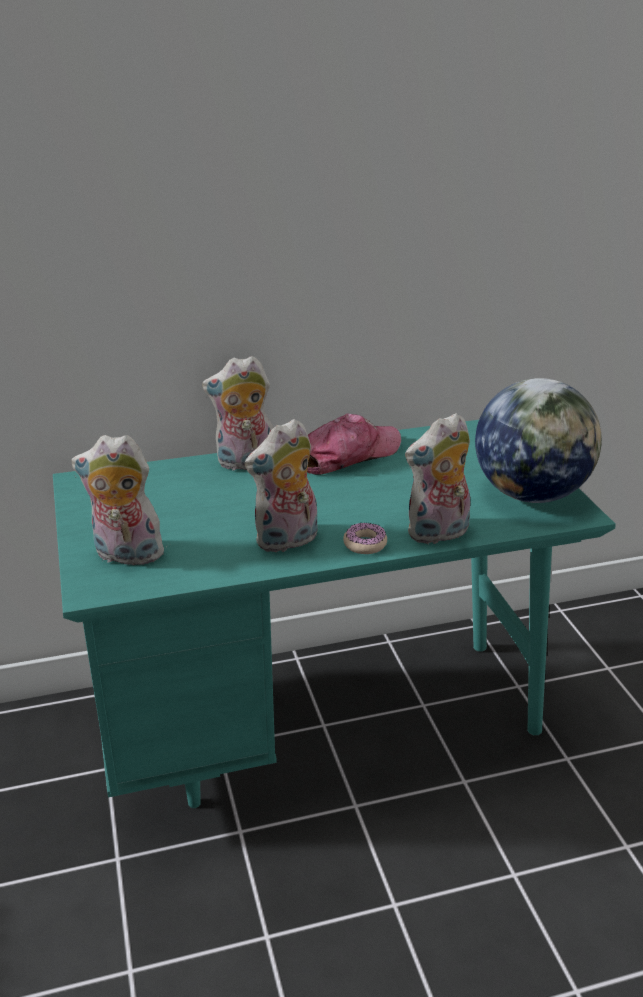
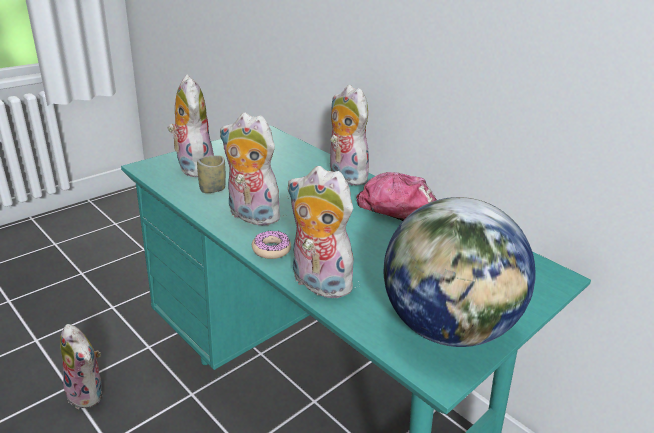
camera: 60 degrees right, 0 degrees up
none -> plush toy [60,324,102,409]
none -> cup [197,155,226,193]

